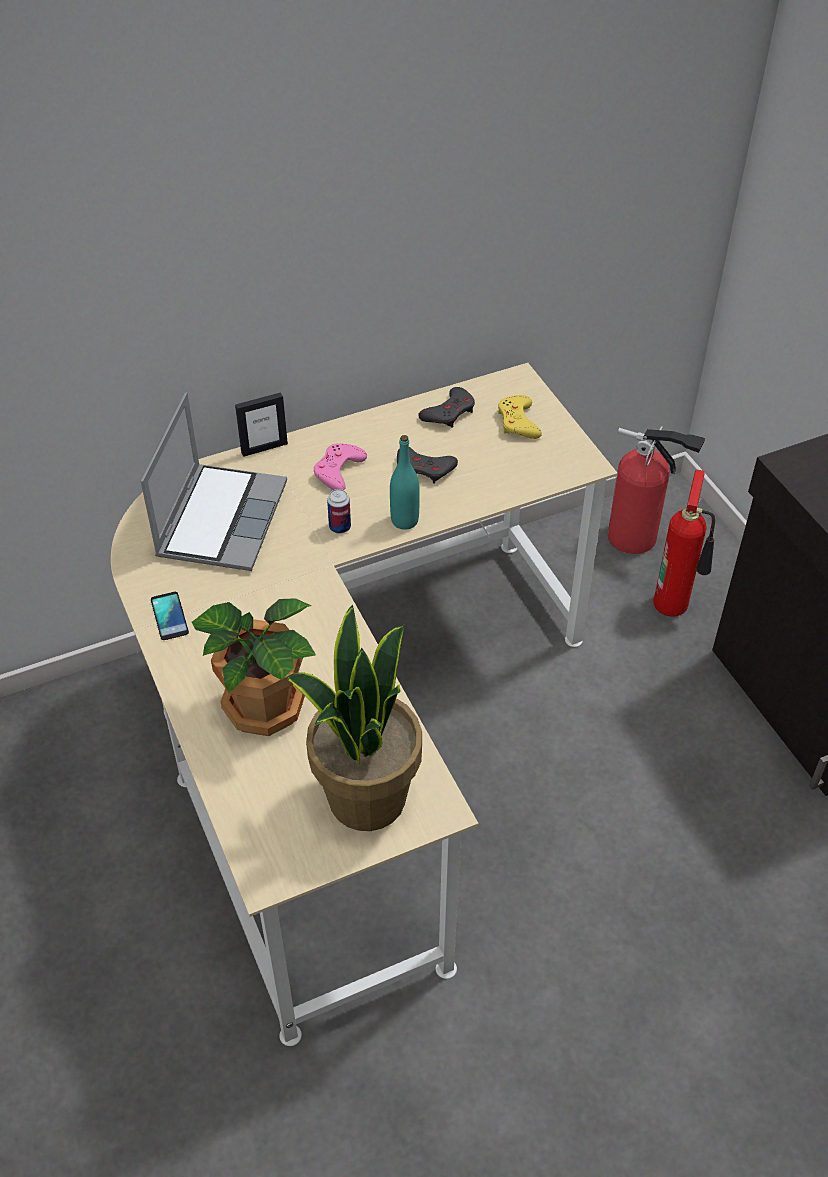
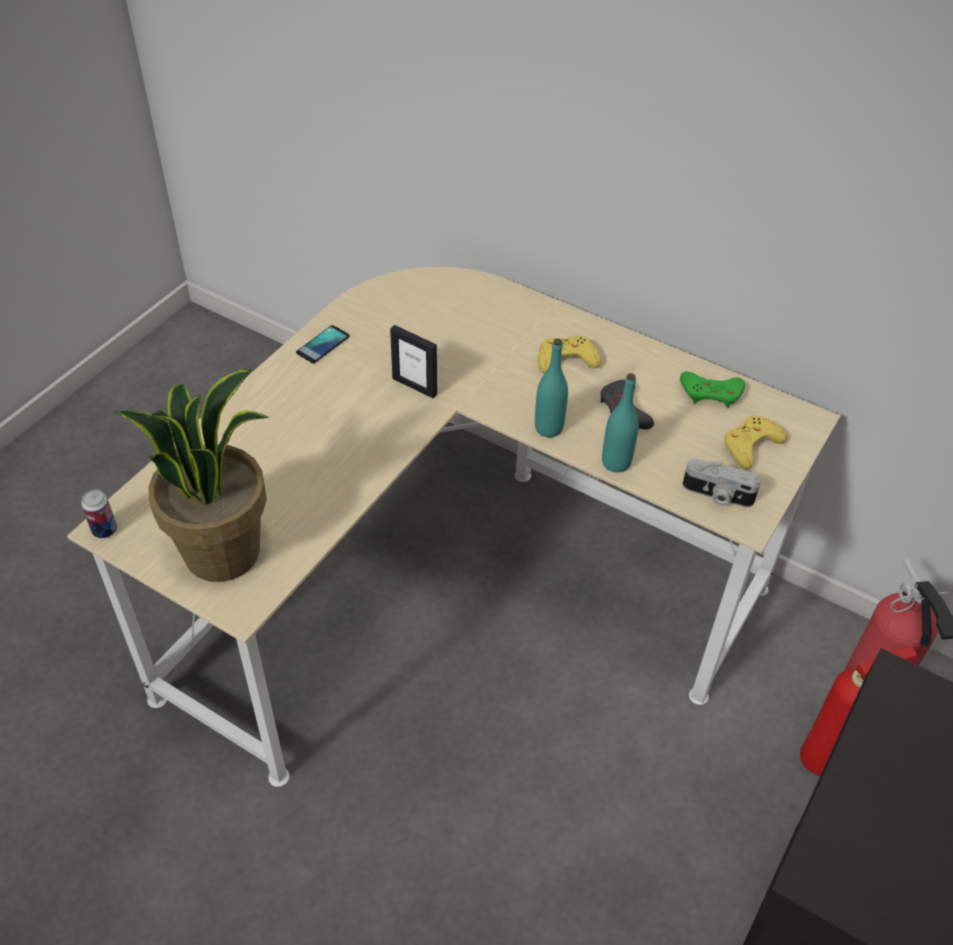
camera: 55 degrees right, 0 degrees up
laptop [141,392,287,571] -> none
potted plant [192,598,316,736] -> none
picture frame [235,392,288,457] -> picture frame moved to [390,325,437,398]
pink game controller [313,443,367,490] -> yellow game controller [538,336,601,373]
can [327,489,351,534] -> can moved to [81,490,117,538]
grey game controller [418,387,475,428] -> green game controller [680,372,745,408]
none -> turquoise bottle [602,373,639,473]
none -> camera [683,459,761,507]

